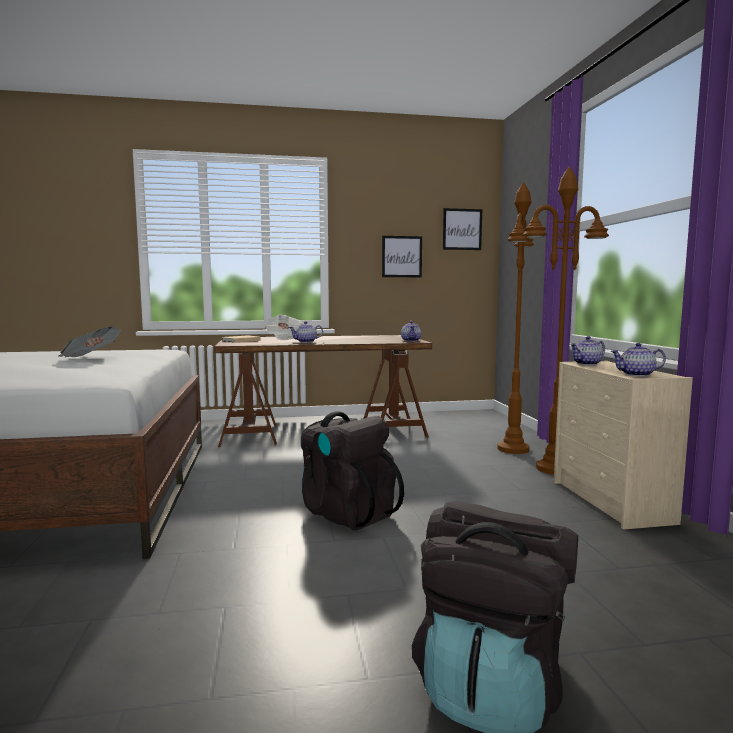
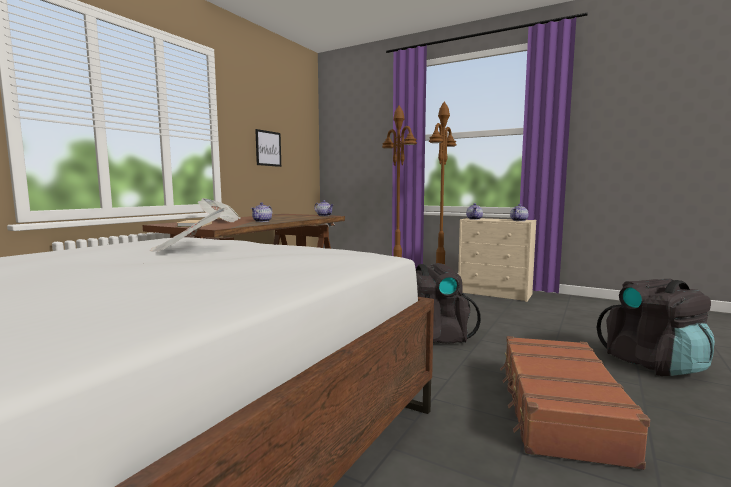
camera: 50 degrees left, 0 degrees up
picture [443,208,482,250] -> none
none -> brown suitcase [500,336,650,470]

